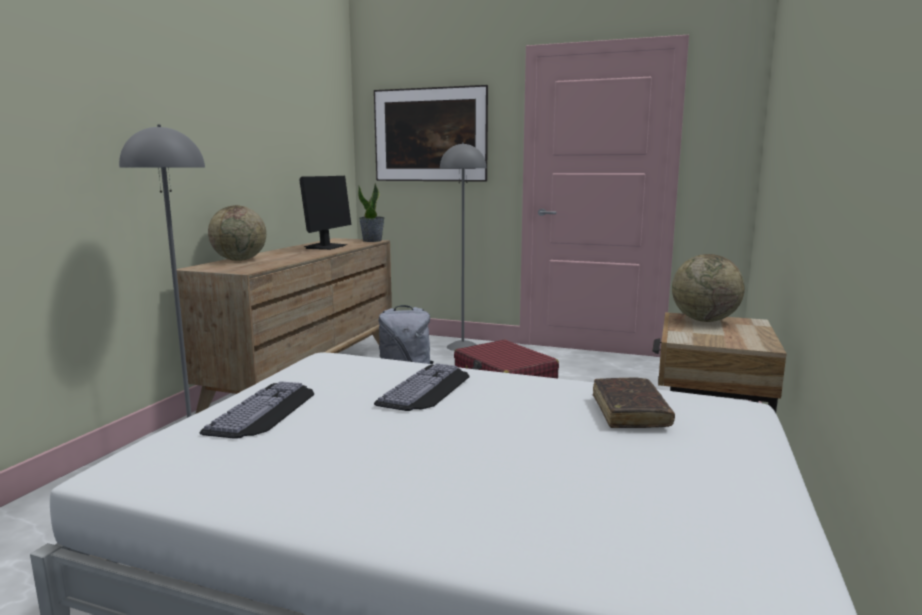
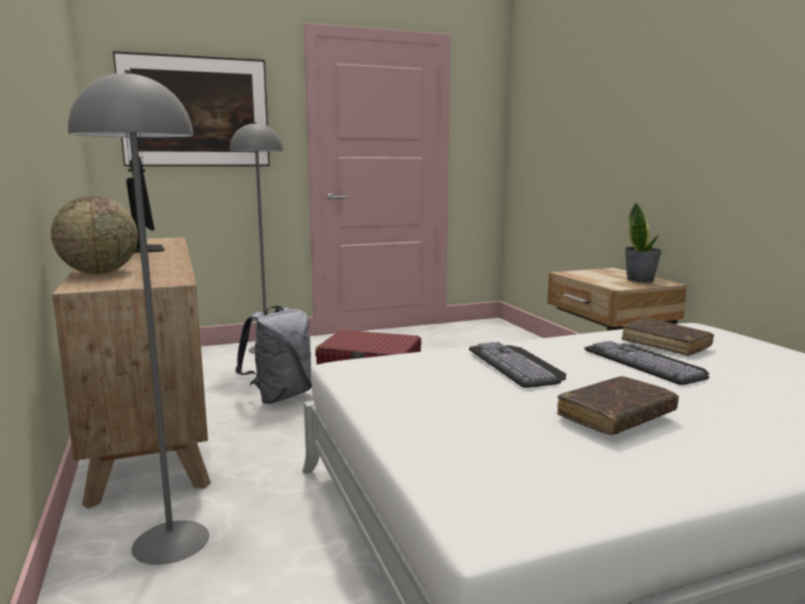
camera: 40 degrees left, 0 degrees up
keyboard [200,381,314,439] -> keyboard moved to [584,341,709,385]
potted plant [358,183,385,242] -> potted plant moved to [625,203,662,283]
globe [672,254,745,322] -> none
none -> brown book [557,376,679,435]

